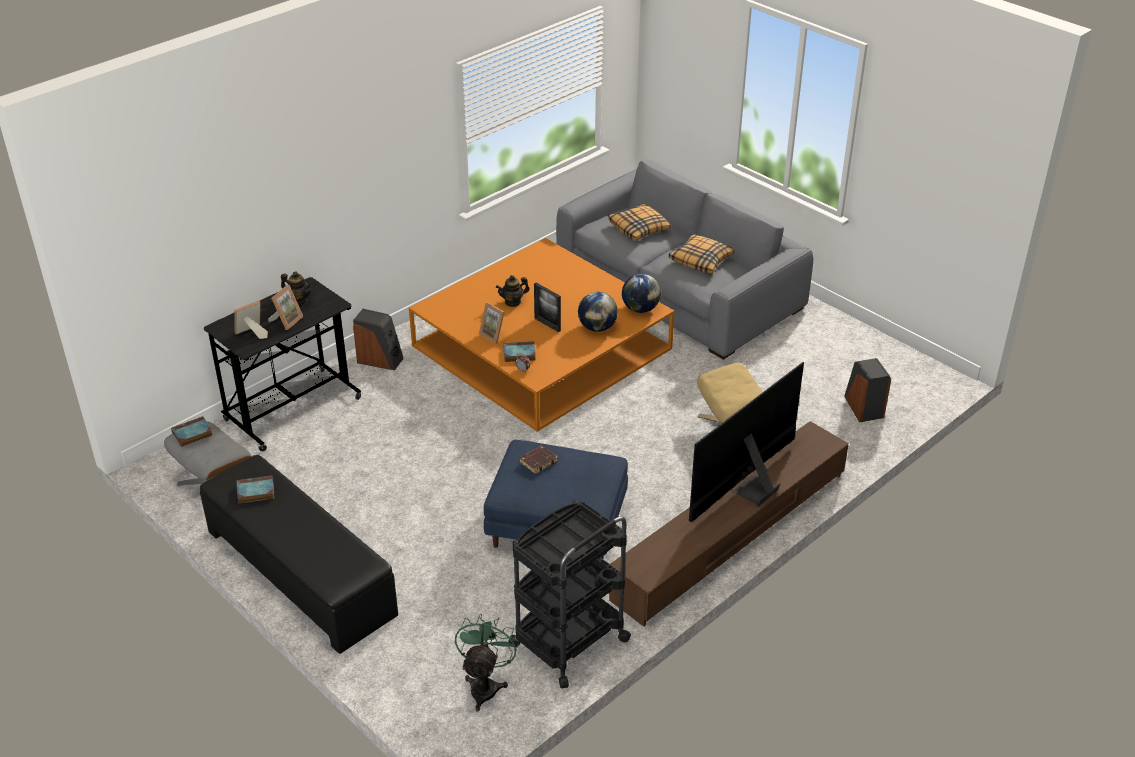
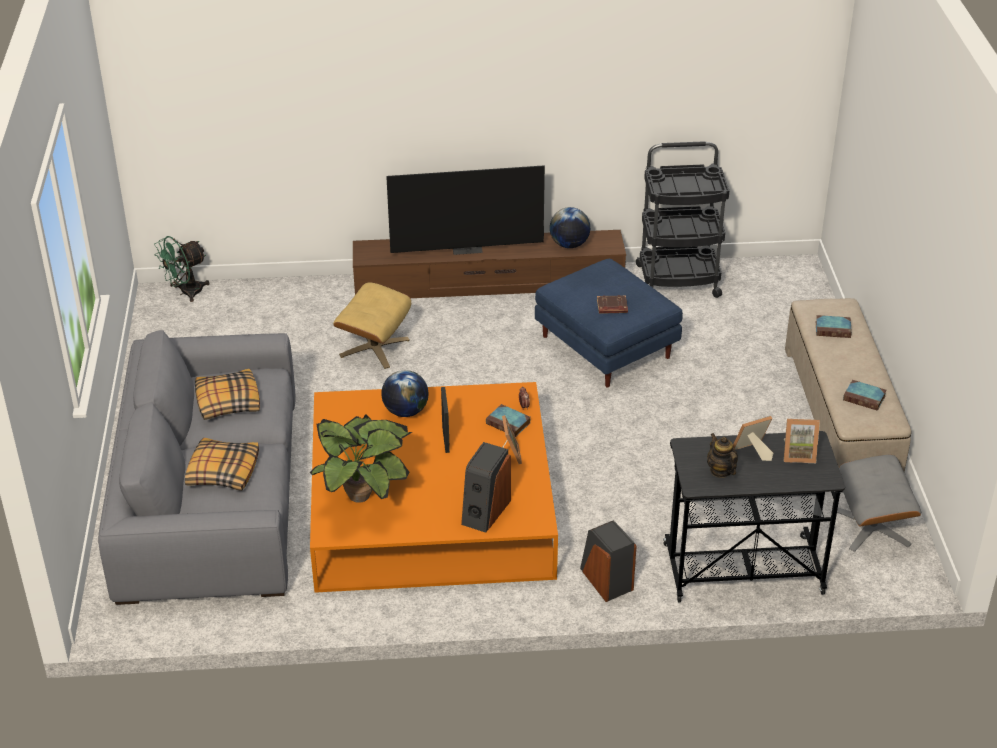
camera: 140 degrees left, 0 degrees up
book [171,416,213,447] -> book moved to [816,315,852,338]
black bench [200,455,398,654] -> beige bench [785,298,912,472]
green fan [455,614,519,712] -> green fan moved to [154,236,209,302]
teapot [496,275,530,307] -> none
globe [622,274,661,313] -> globe moved to [550,207,590,248]
speaker [844,358,891,422] -> speaker moved to [461,442,511,533]
none -> potted plant [310,414,412,503]

